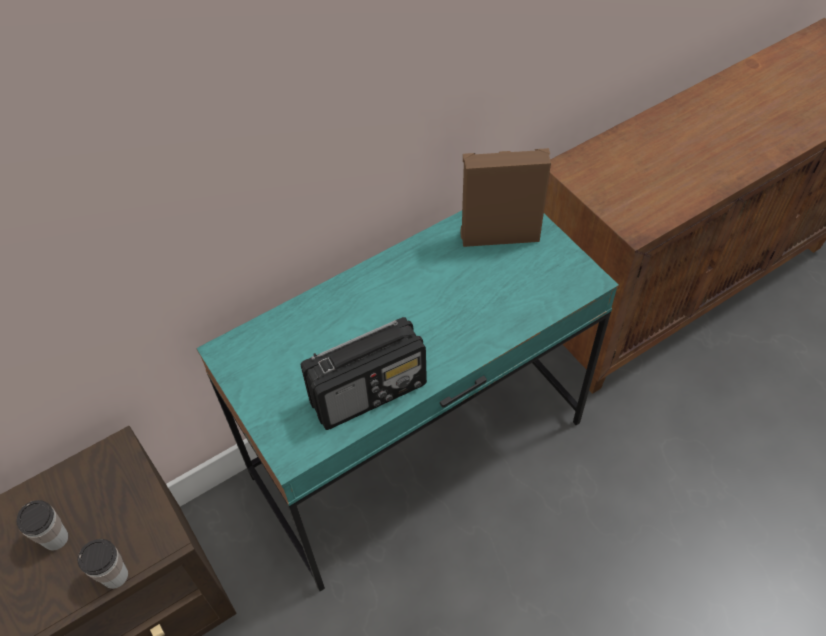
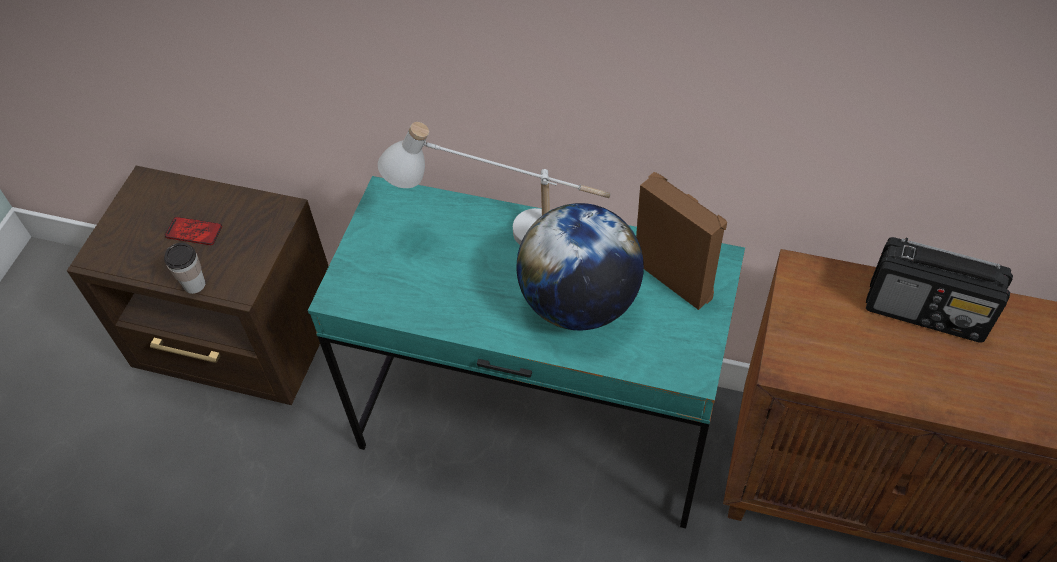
camera: 50 degrees right, 0 degrees up
cup [17,500,68,551] -> phone [165,217,222,245]
radio [301,317,427,430] -> radio moved to [866,237,1013,343]
none -> white table lamp [378,122,610,245]
none -> globe [516,203,644,330]

